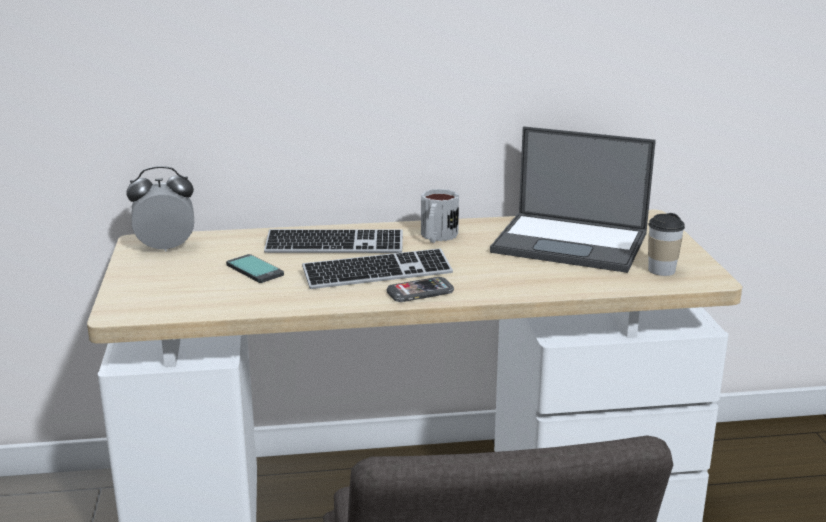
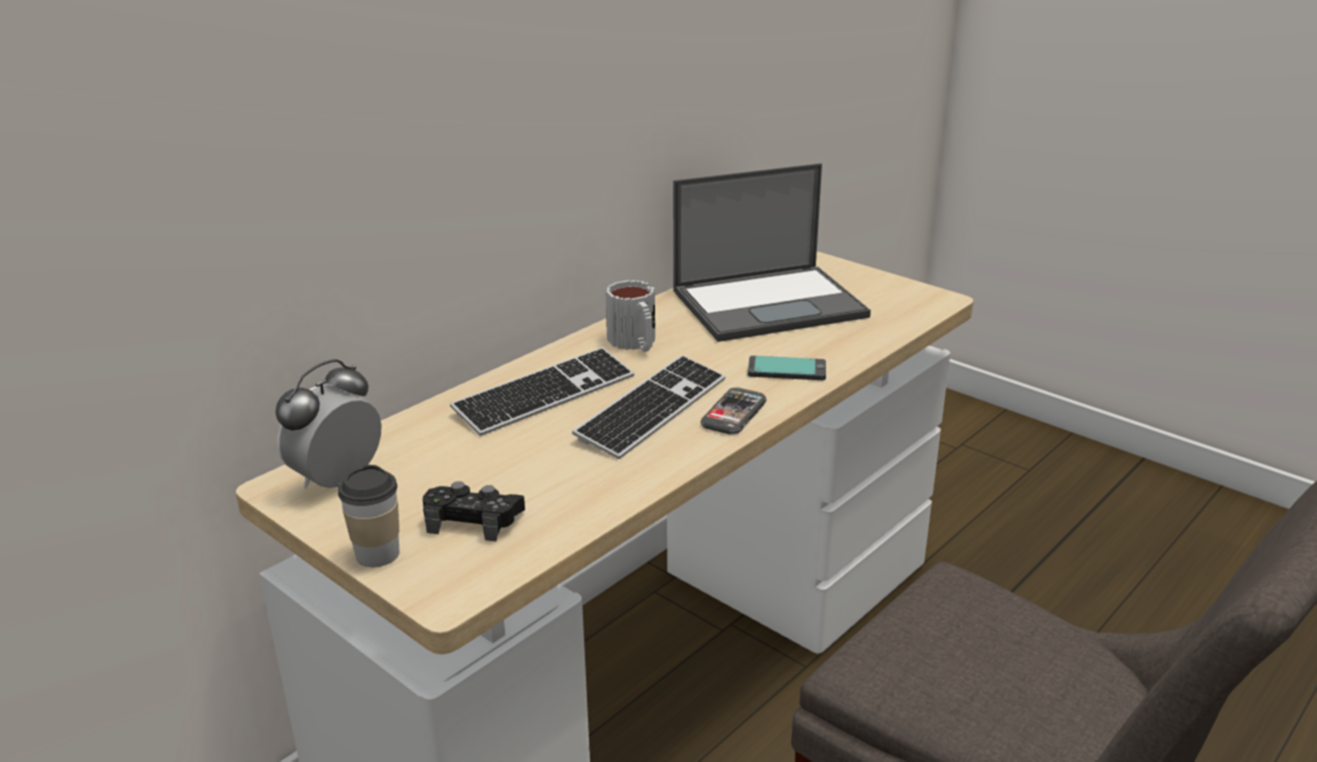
camera: 40 degrees left, 5 degrees up
phone [226,254,284,283] -> phone moved to [748,356,826,380]
cup [648,213,685,276] -> cup moved to [338,465,399,567]
none -> black game controller [423,481,525,542]

